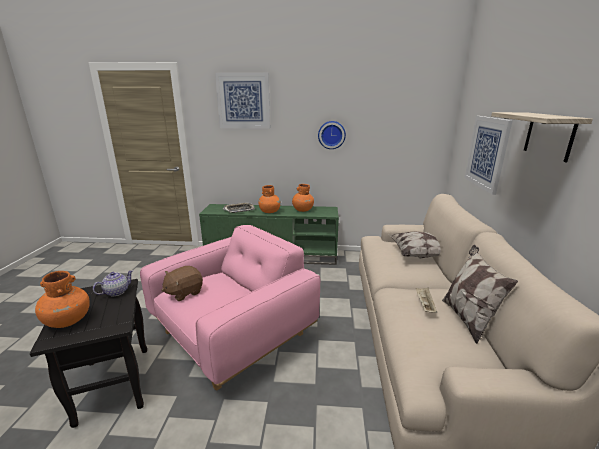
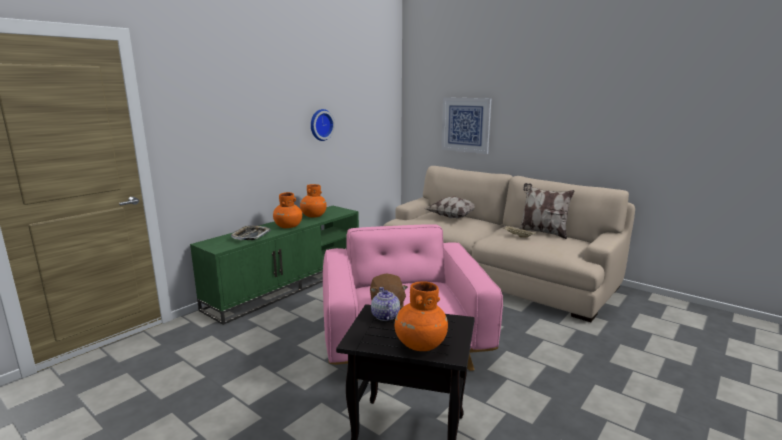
camera: 55 degrees left, 5 degrees down
picture [215,73,270,129] -> none
shelf [491,112,593,162] -> none

